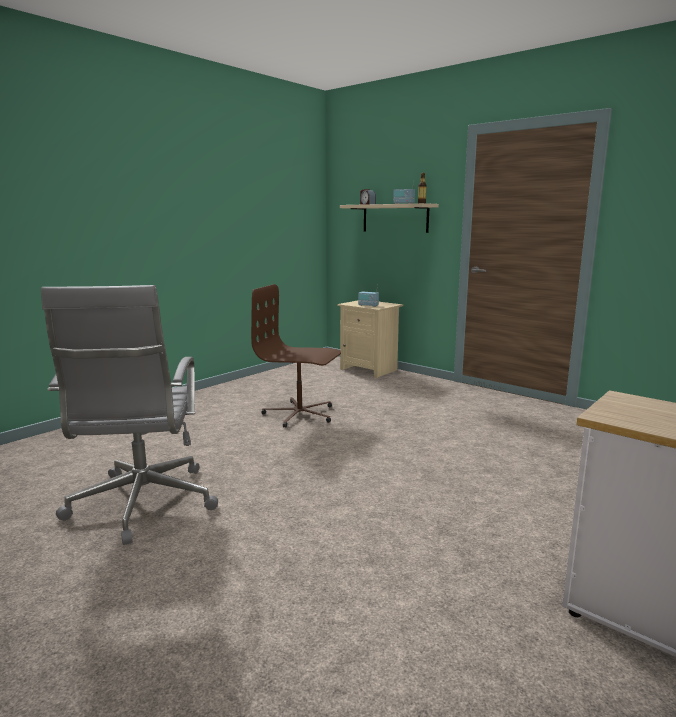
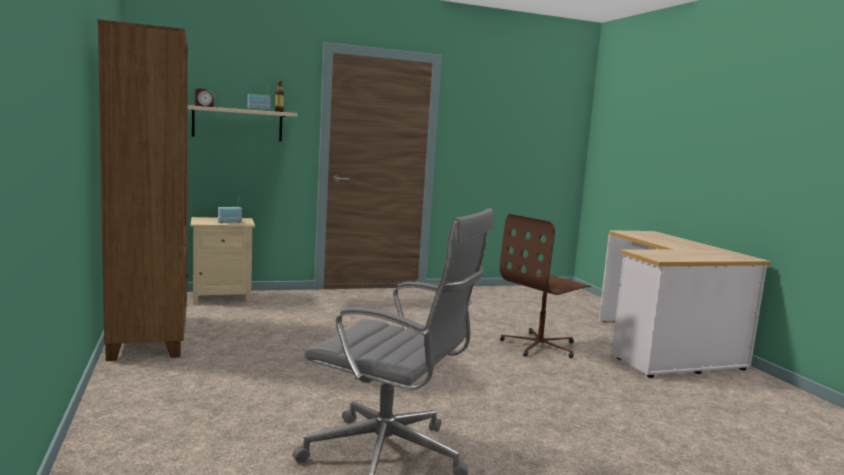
camera: 60 degrees left, 5 degrees down
brown office chair [251,284,341,428] -> brown office chair moved to [500,214,591,358]
none -> brown bookcase [97,19,188,361]

